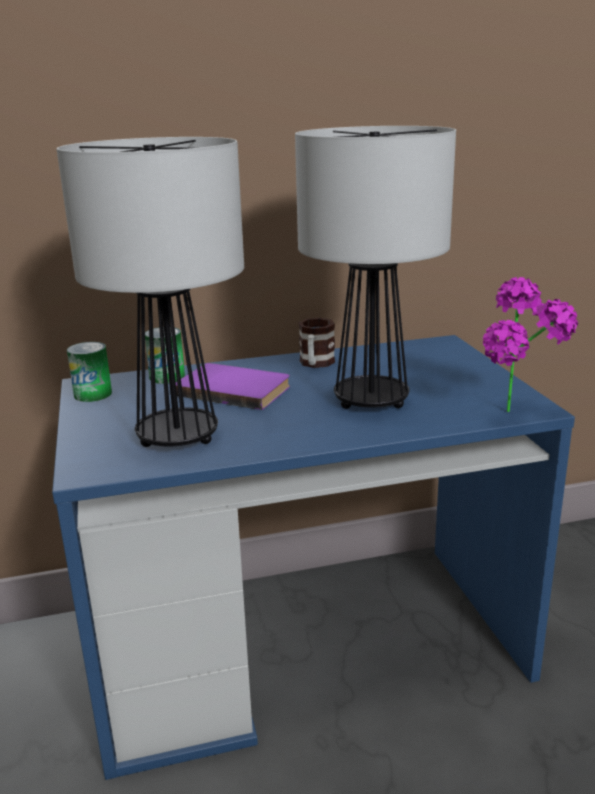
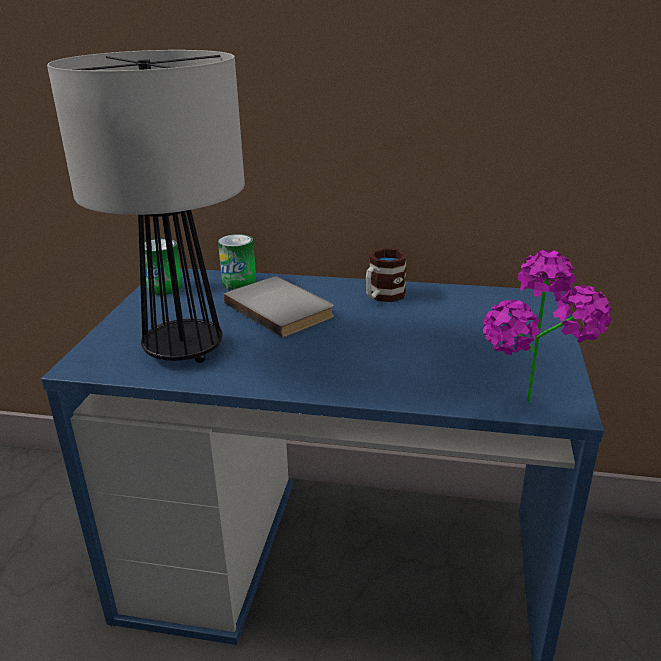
camera: 25 degrees right, 5 degrees up
purple book [176,363,290,410] -> grey book [224,276,334,338]
table lamp [295,126,456,409] -> none

